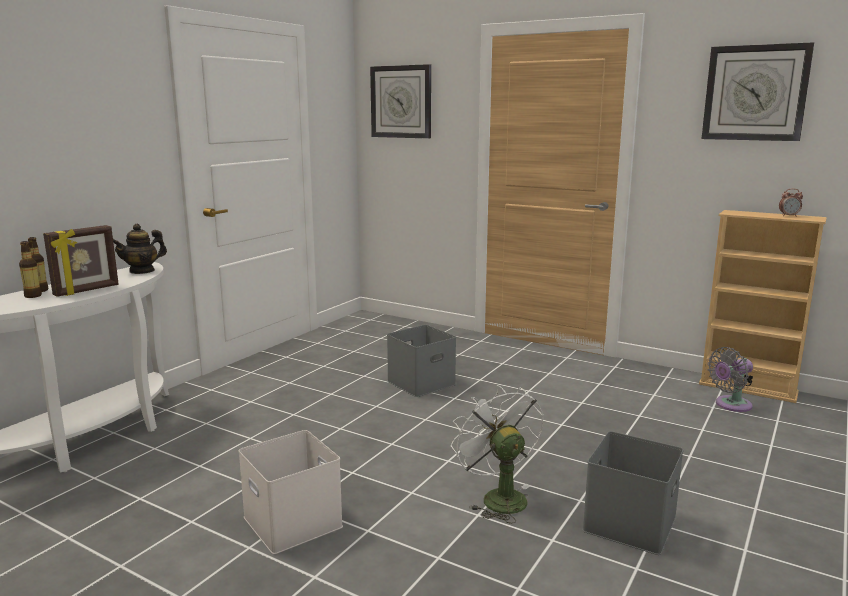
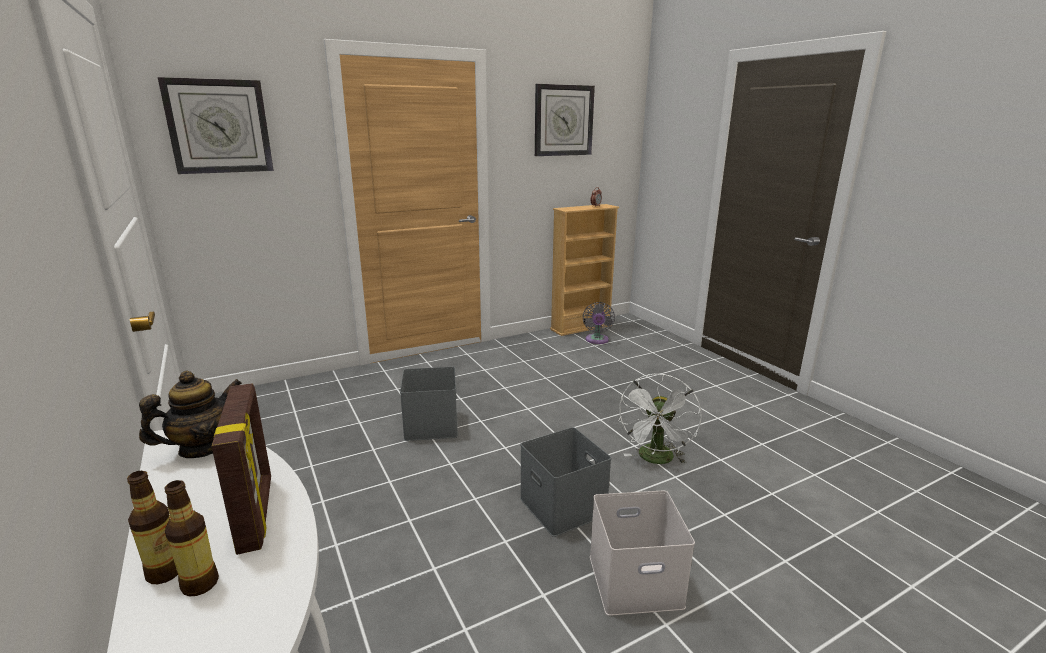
camera: 60 degrees left, 5 degrees up
teapot [113,224,167,274] -> teapot turned 120 degrees counterclockwise [139,370,242,458]
white fan [451,385,544,523] -> white fan turned 75 degrees counterclockwise [618,374,702,464]
grey storage box [582,431,684,555] -> grey storage box moved to [520,427,611,537]

